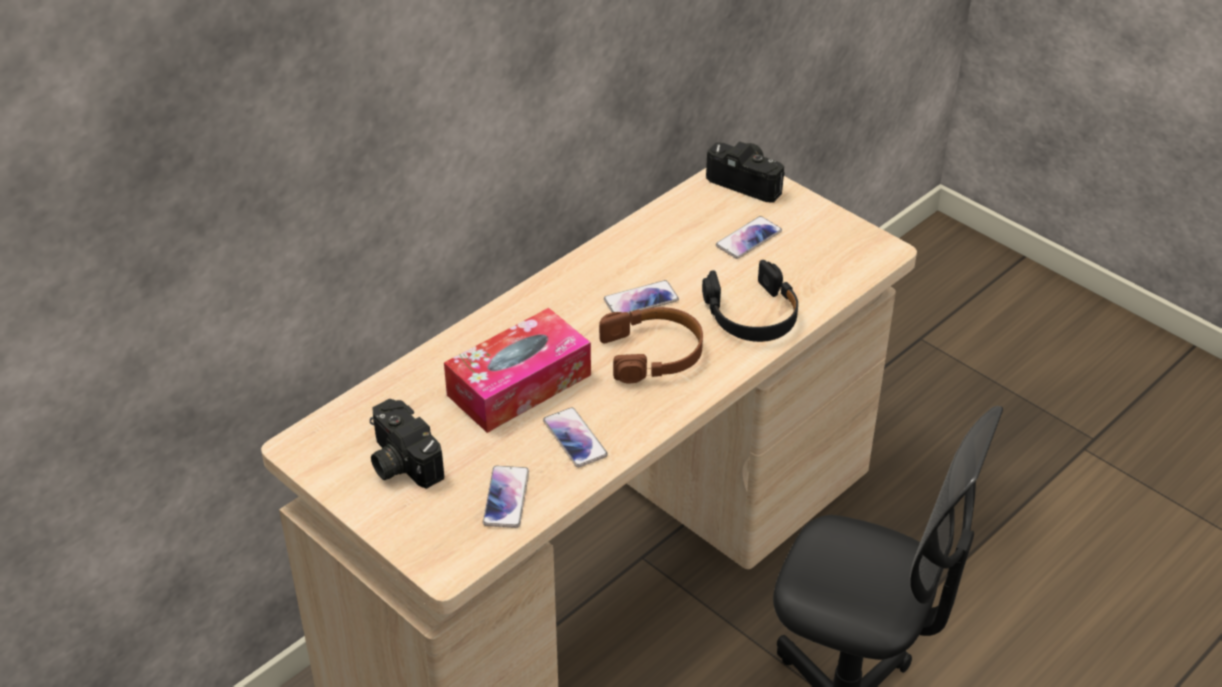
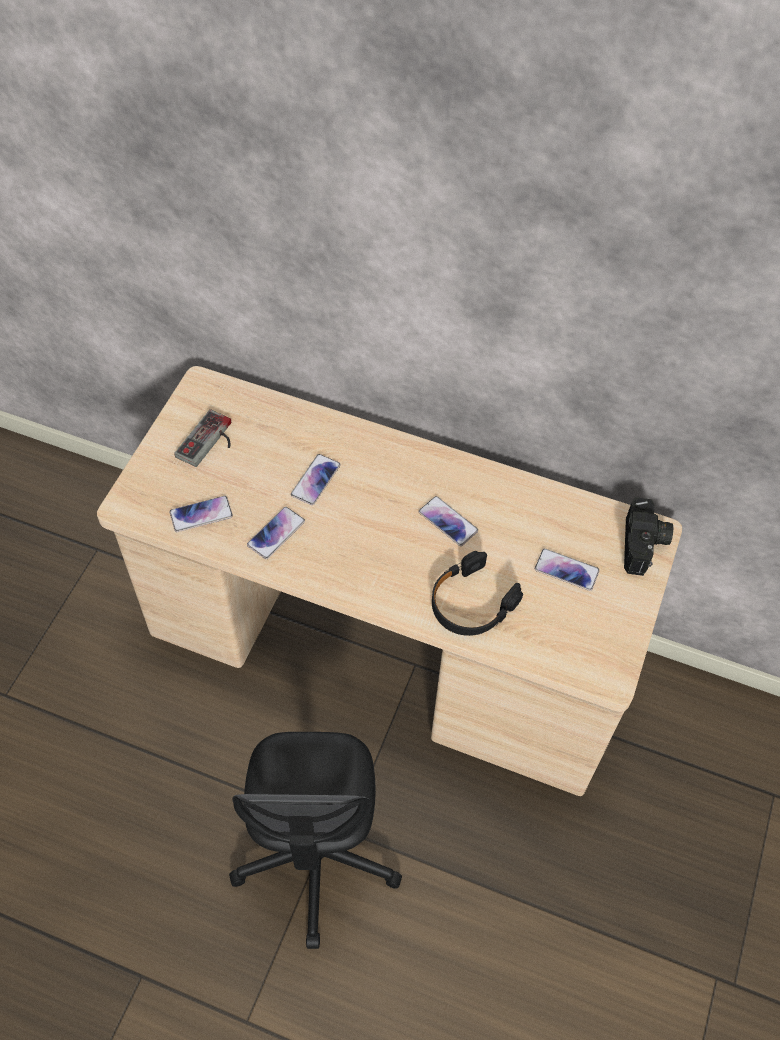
camera: 65 degrees right, 15 degrees up
camera [370,399,445,489] -> game controller [174,409,231,467]
tissue box [444,308,591,433] -> phone [291,454,341,505]
brown headphones [599,307,703,383] -> none

